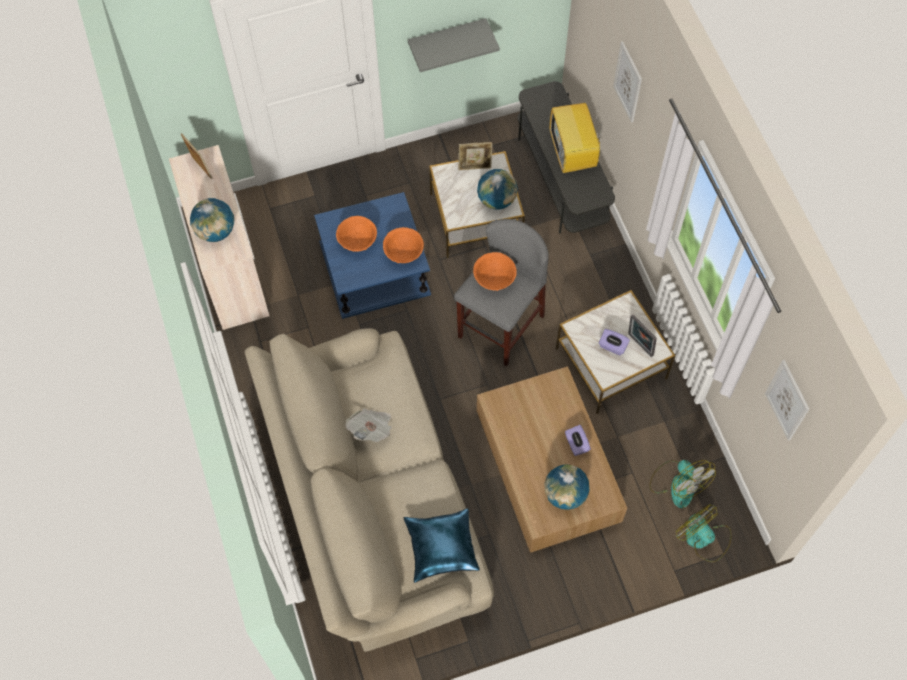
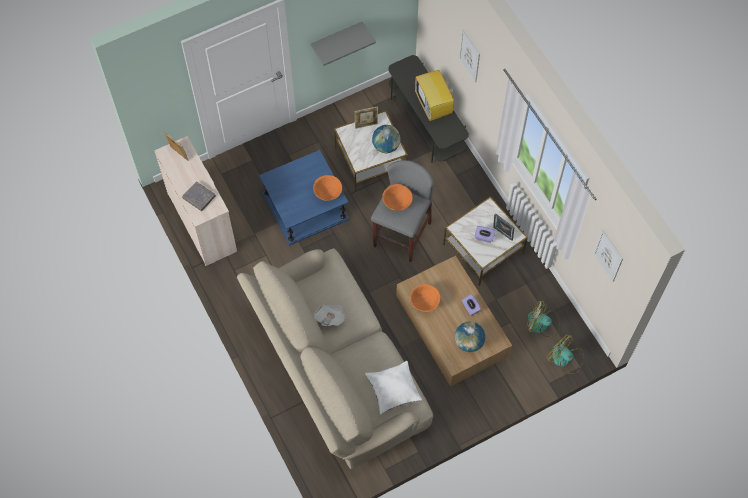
camera: 10 degrees left, 0 degrees up
globe [190,198,234,242] -> grey book [182,181,216,211]
orange bowl [336,216,377,252] -> orange bowl moved to [410,284,440,312]
blue pillow [404,508,480,583] -> white pillow [365,361,422,415]
fan [649,460,716,508] -> fan turned 150 degrees clockwise [526,301,560,337]

